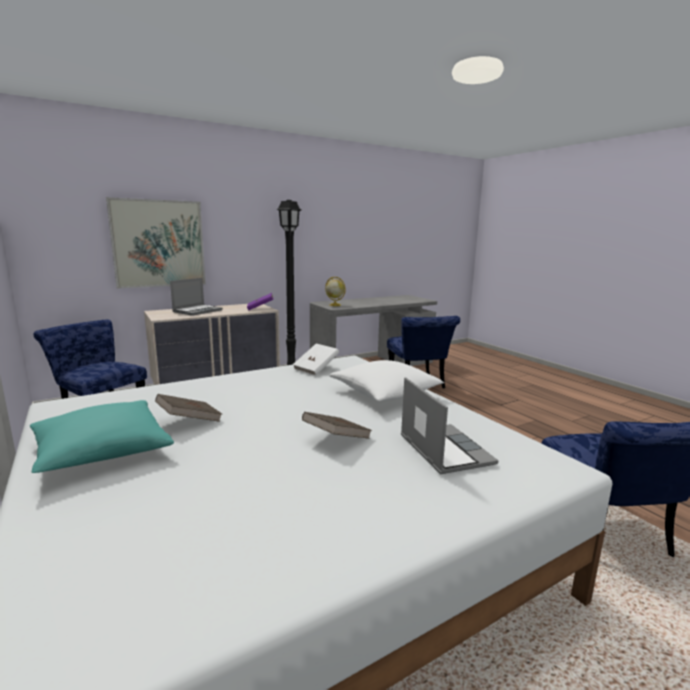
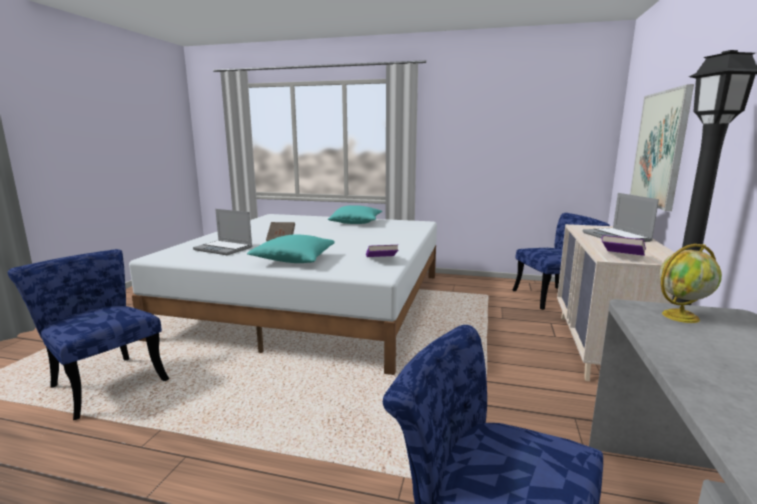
camera: 135 degrees right, 0 degrees up
brown book [155,394,222,422] -> none
white book [293,343,339,376] -> purple book [366,245,398,257]
white pillow [329,360,444,401] -> turquoise pillow [247,234,335,263]

